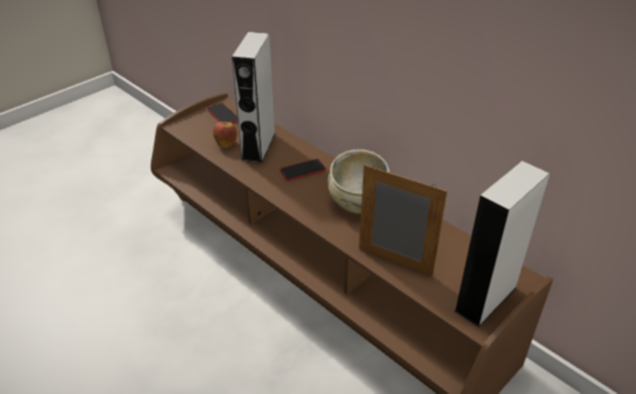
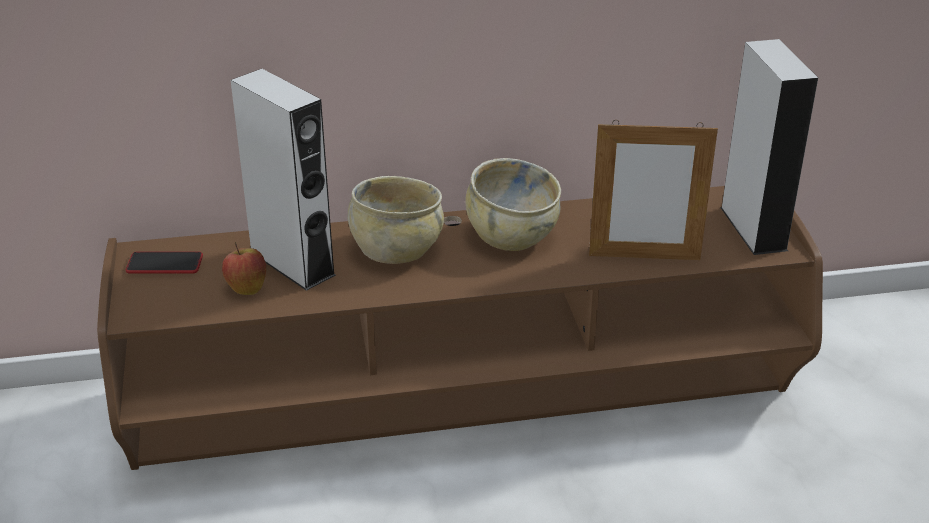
camera: 55 degrees left, 5 degrees down
phone [280,159,326,181] -> beige bowl [348,176,444,264]
picture frame [359,165,447,276] -> picture frame turned 150 degrees counterclockwise [589,120,718,260]

